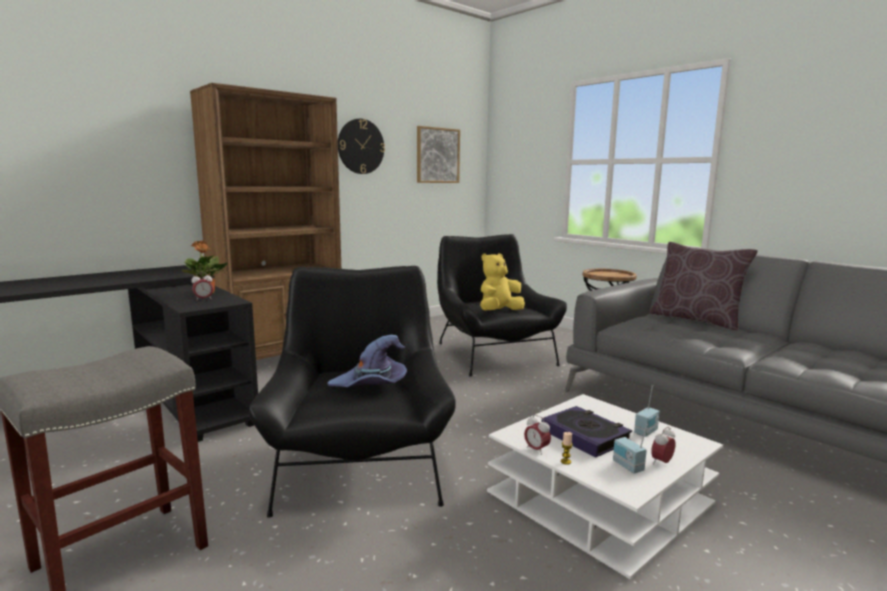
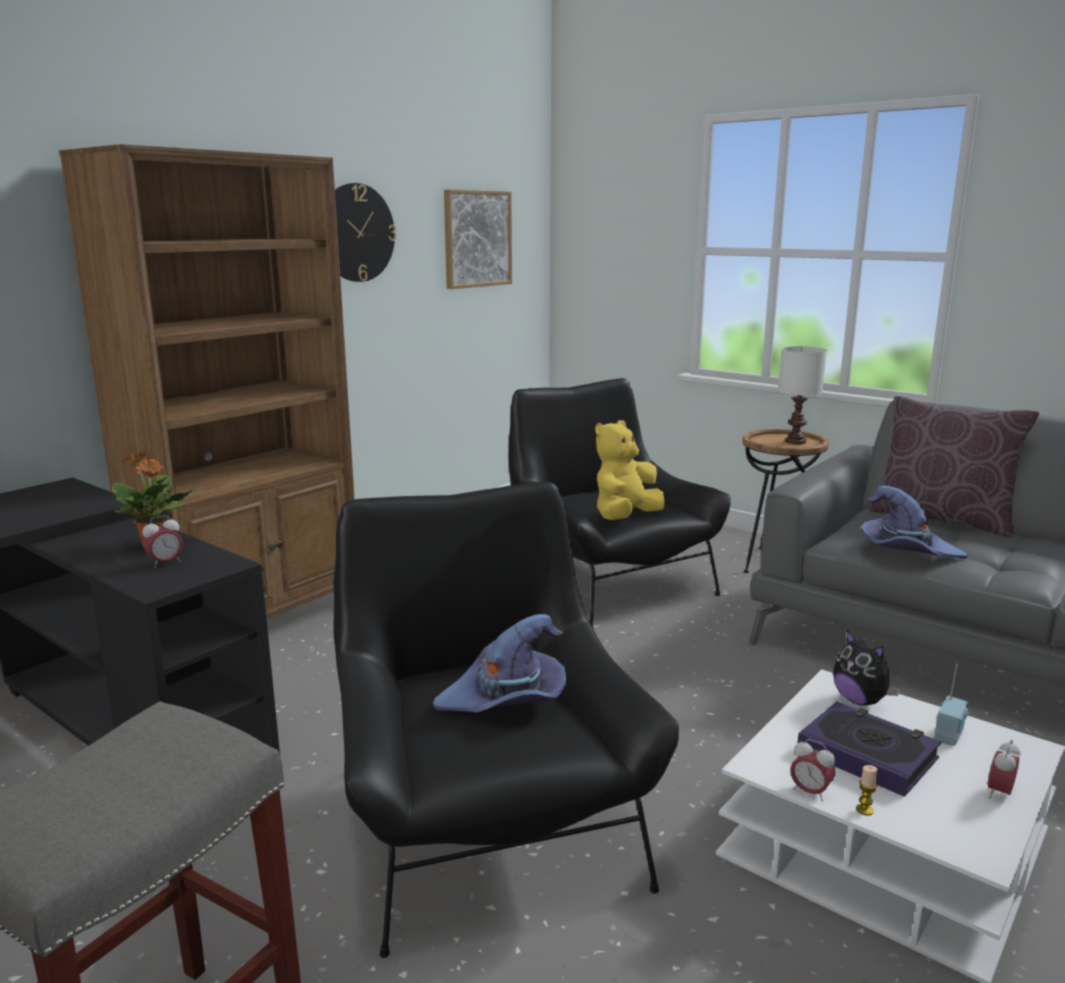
camera: 10 degrees left, 5 degrees up
radio [613,424,648,474] -> none
none -> white table lamp [778,346,827,444]
none -> plush toy [833,630,900,706]
none -> purple hat [861,486,968,559]

